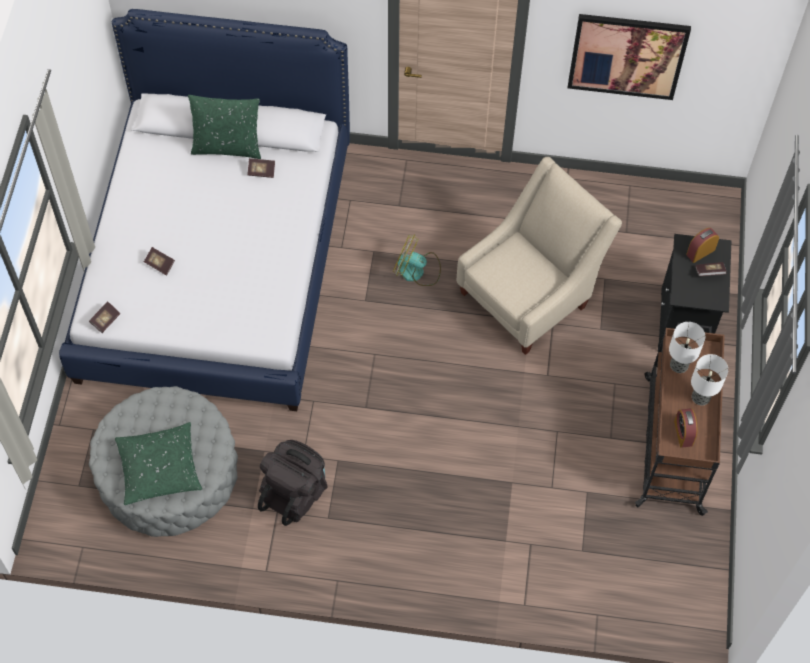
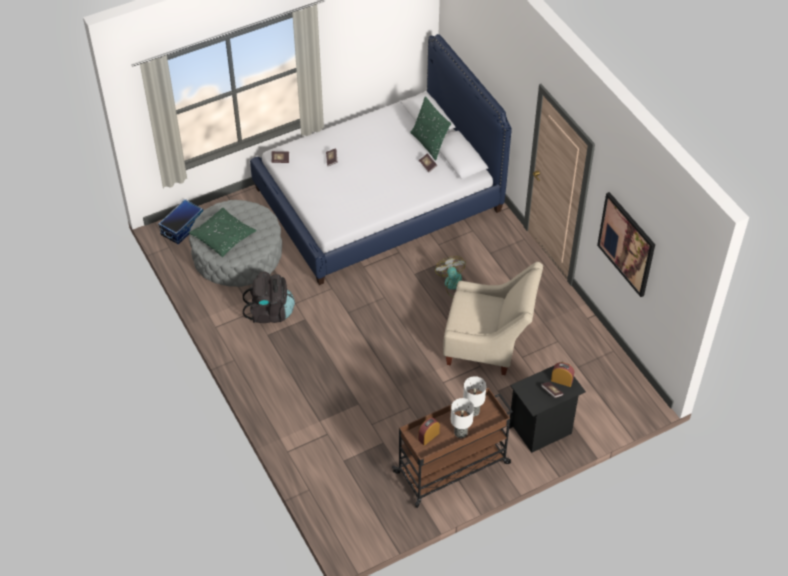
camera: 55 degrees right, 10 degrees down
none -> storage box [158,199,203,245]

